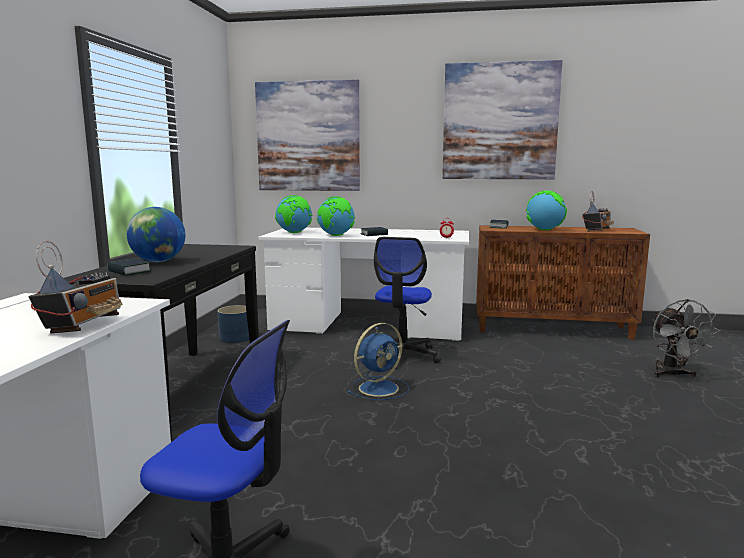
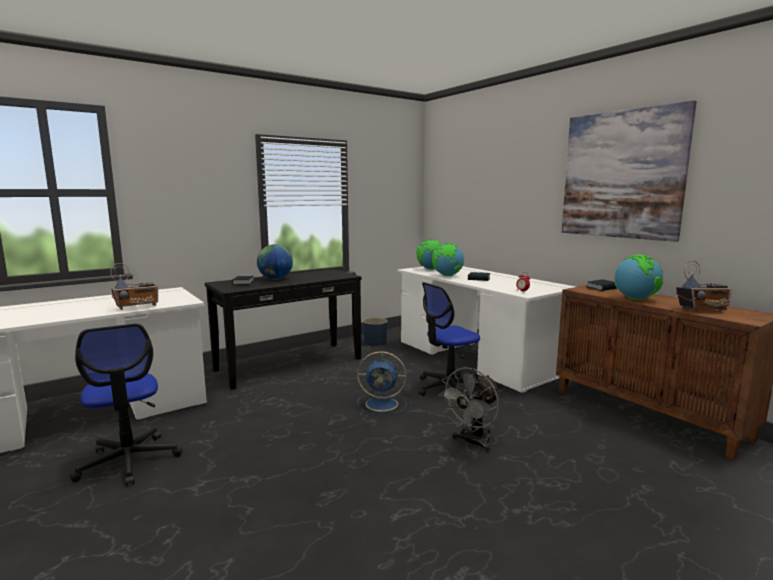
camera: 45 degrees right, 0 degrees up
picture [255,79,360,191] -> none
grey fan [652,299,721,378] -> grey fan moved to [438,367,500,453]

